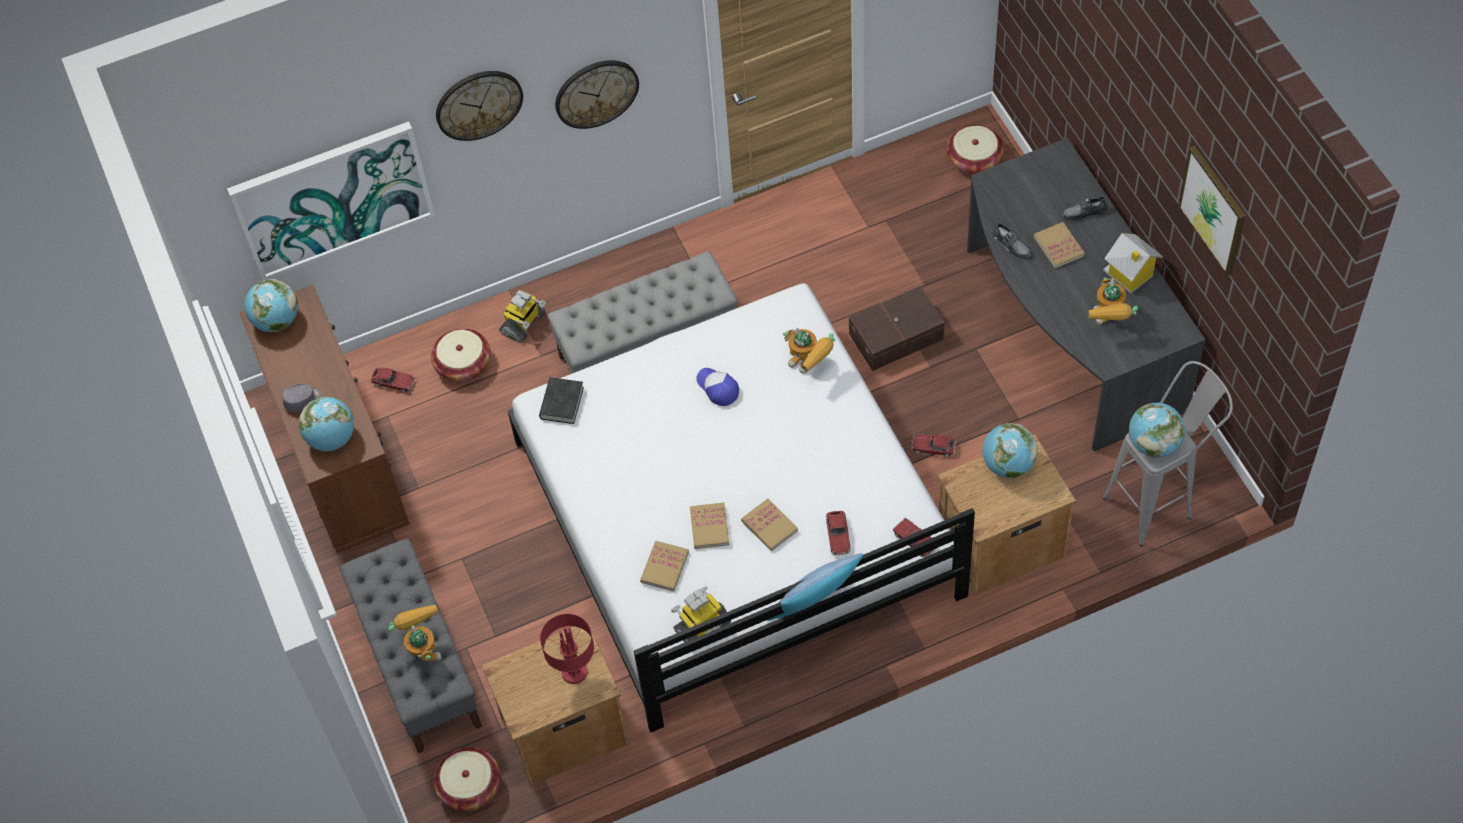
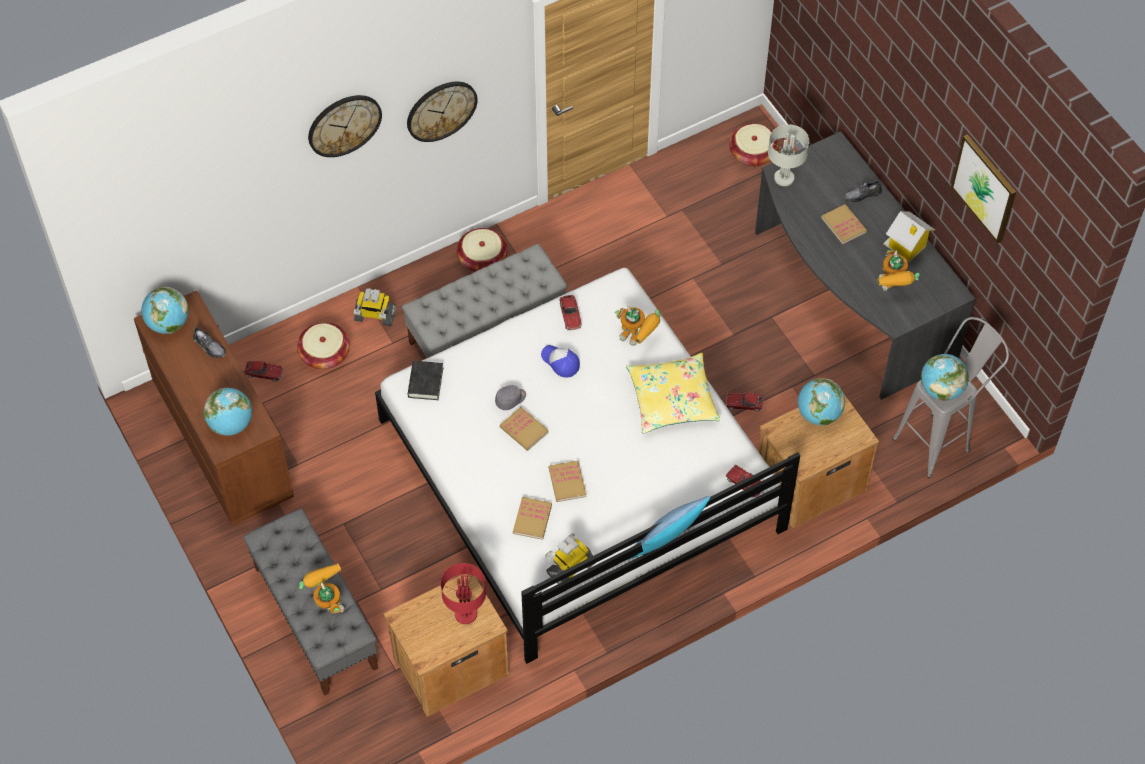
camera: 10 degrees left, 0 degrees up
picture [227,121,435,280] -> none
grey cap [282,383,322,412] -> grey cap moved to [495,385,526,410]
basket [434,747,501,811] -> basket moved to [456,228,508,272]
toy robot [500,290,546,343] -> toy robot turned 75 degrees clockwise [354,288,396,326]
book [741,499,798,551] -> book moved to [500,407,549,451]
toy car [826,511,850,555] -> toy car moved to [559,295,582,330]
brown storage box [849,286,945,371] -> none
grey shoe [993,222,1032,258] -> grey shoe moved to [193,327,226,358]
none -> yellow pillow [626,353,720,434]
none -> grey table lamp [768,124,809,186]

